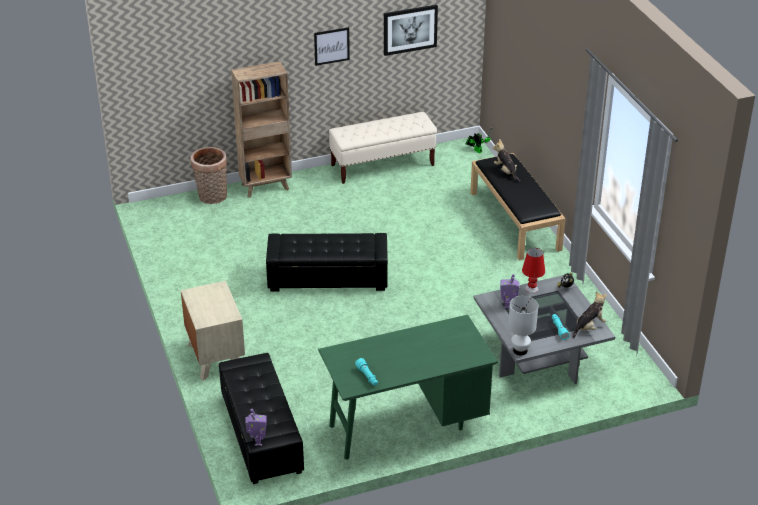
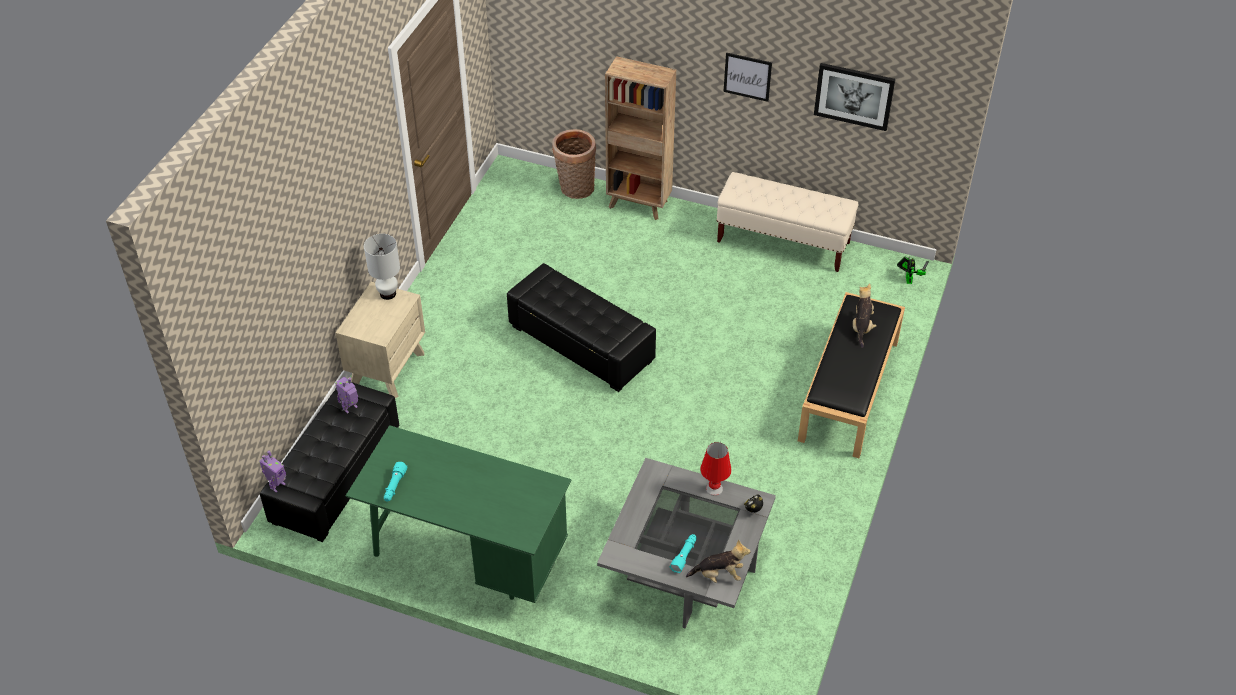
camera: 40 degrees right, 10 degrees up
toy robot [500,274,519,308] -> toy robot moved to [335,377,358,414]
white table lamp [508,296,538,355] -> white table lamp moved to [364,234,400,300]

